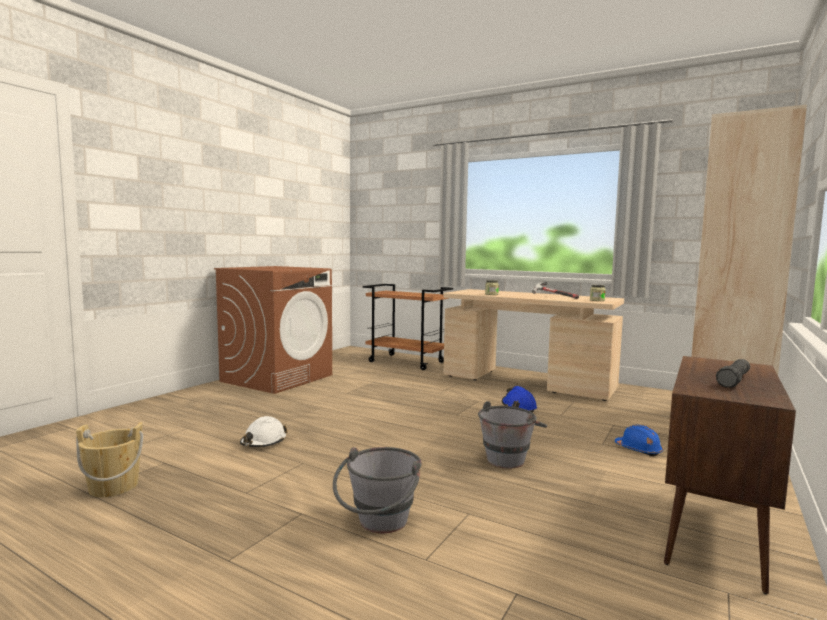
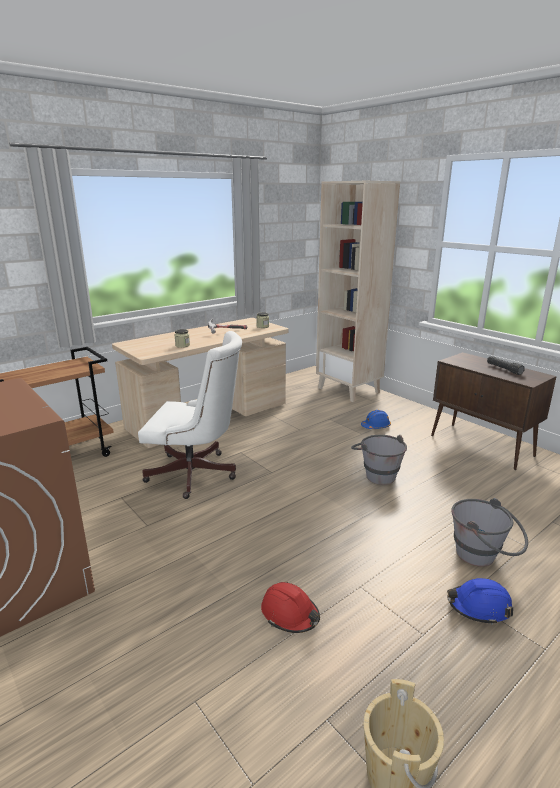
camera: 70 degrees left, 15 degrees up
white hard hat [240,416,287,447] -> red hard hat [261,582,320,633]
blue hard hat [502,386,537,412] -> blue hard hat moved to [447,578,513,625]
none -> white office chair [138,331,242,499]

